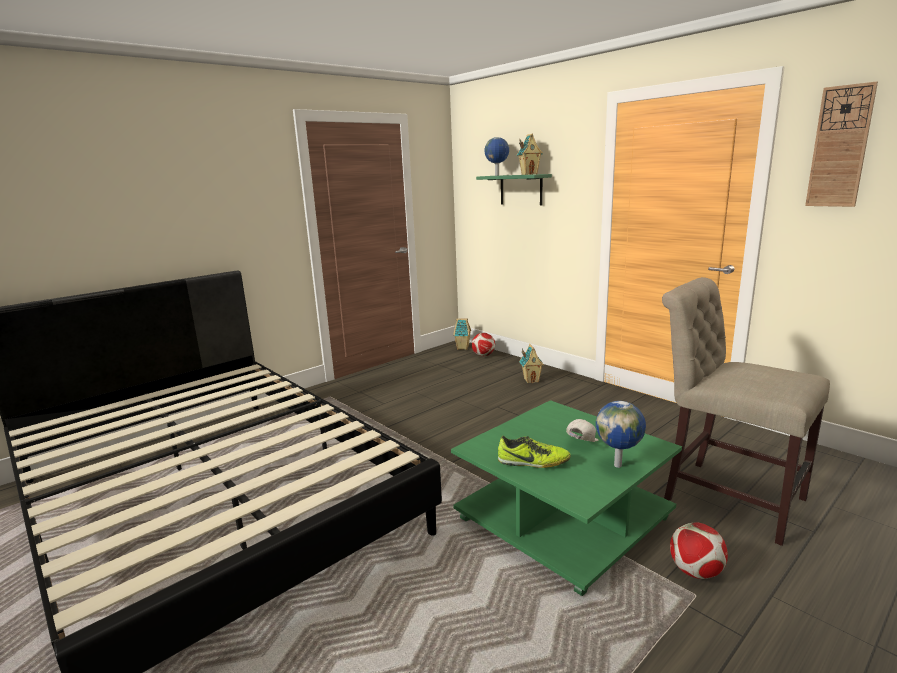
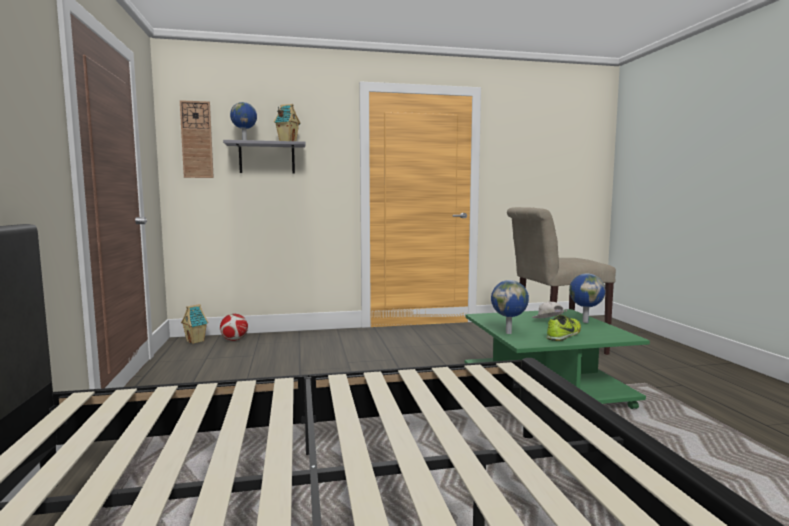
camera: 60 degrees left, 10 degrees down
green shelf [476,174,552,205] -> grey shelf [223,140,306,174]
toy house [519,344,544,383] -> none
football [670,522,728,579] -> none
wall clock [805,82,878,207] -> wall clock moved to [180,100,214,178]
none -> globe [491,280,529,334]

